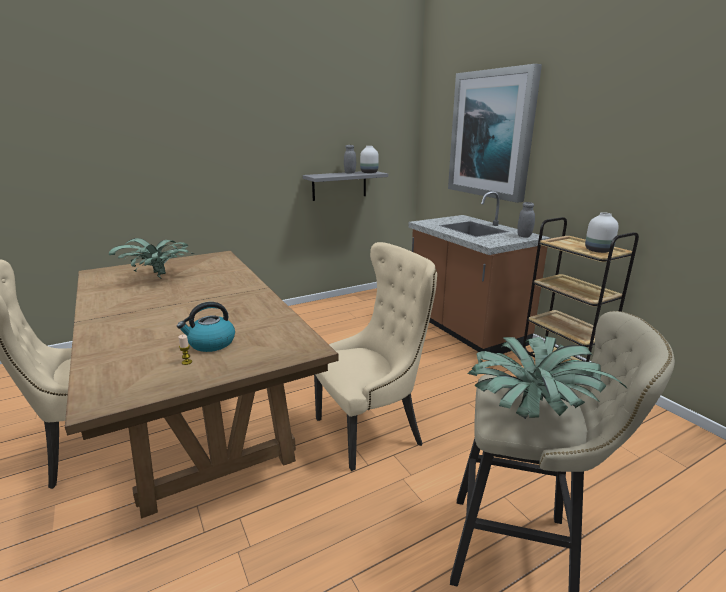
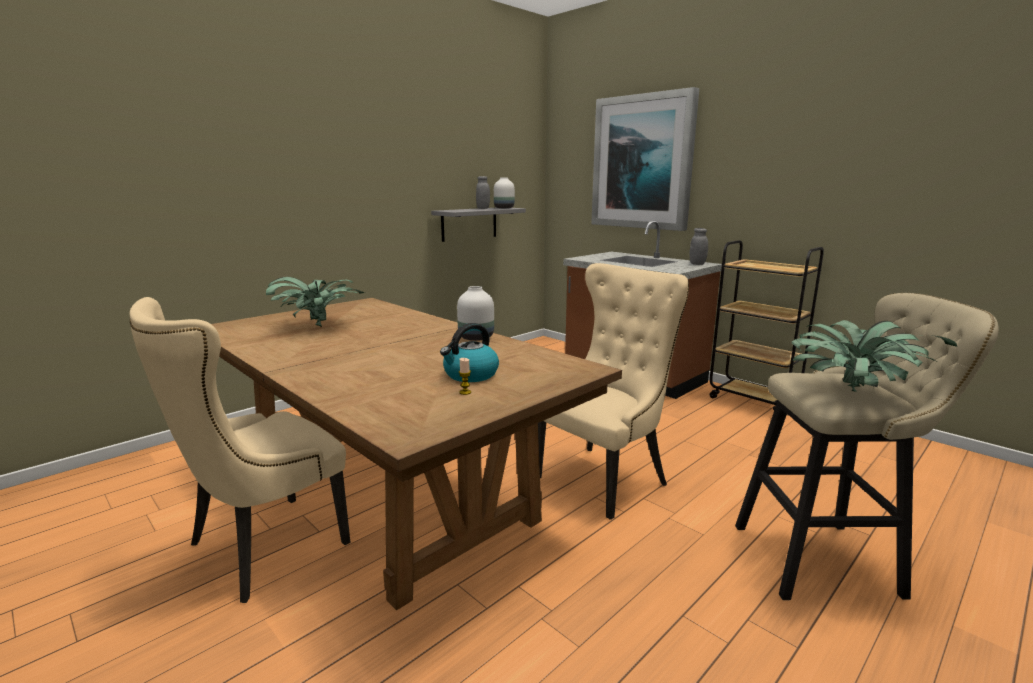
camera: 15 degrees left, 5 degrees down
white vase [585,212,619,253] -> white vase moved to [457,286,494,341]

